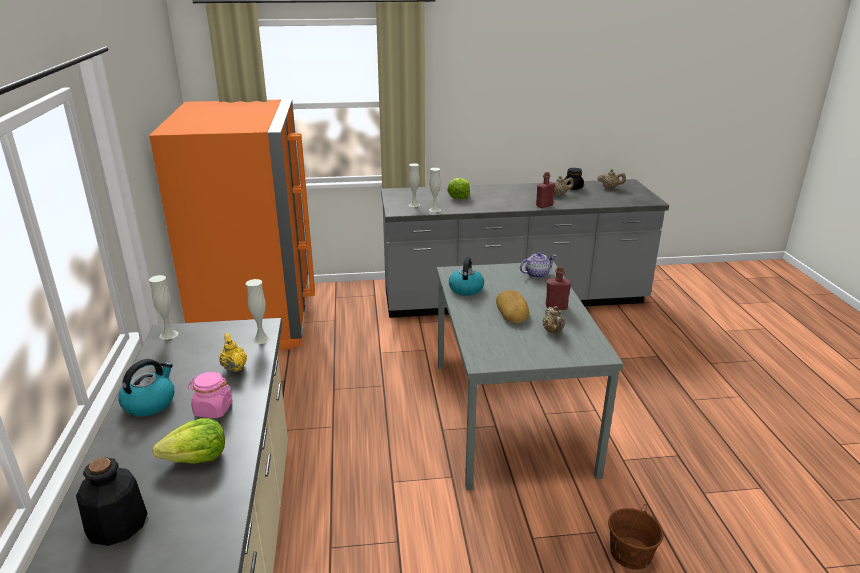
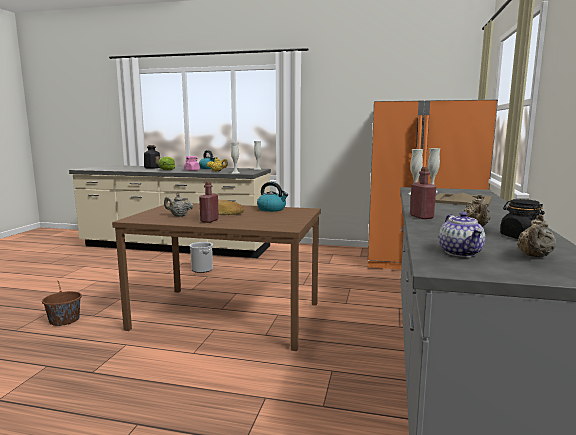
camera: 110 degrees right, 15 degrees down
grey dining table [437,261,623,490] -> brown dining table [112,203,321,351]
lettuce [447,178,470,199] -> beige tray [435,193,492,207]
teapot [520,252,556,278] -> teapot moved to [439,212,485,257]
none -> bucket [190,242,213,273]

